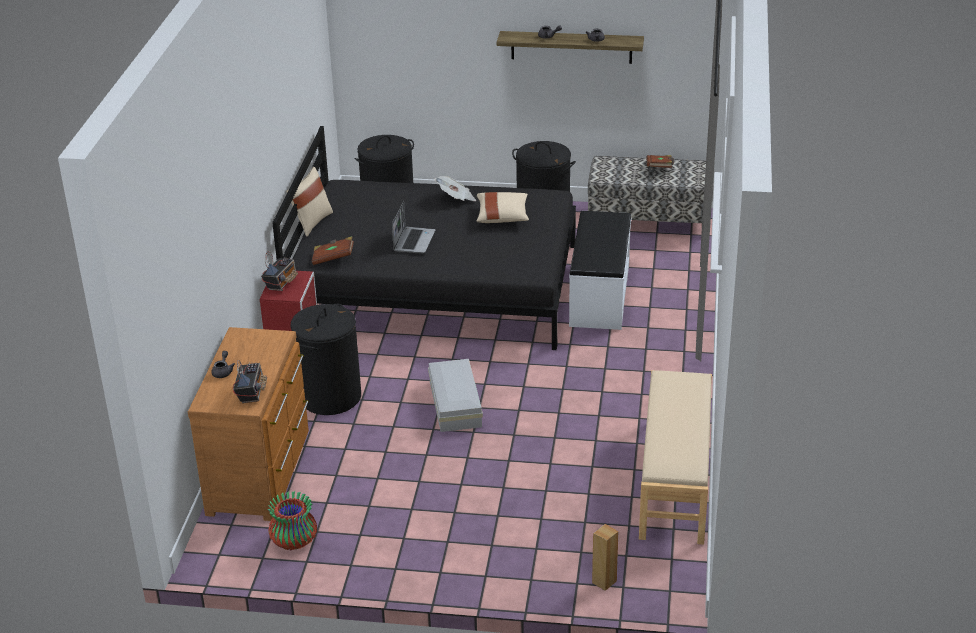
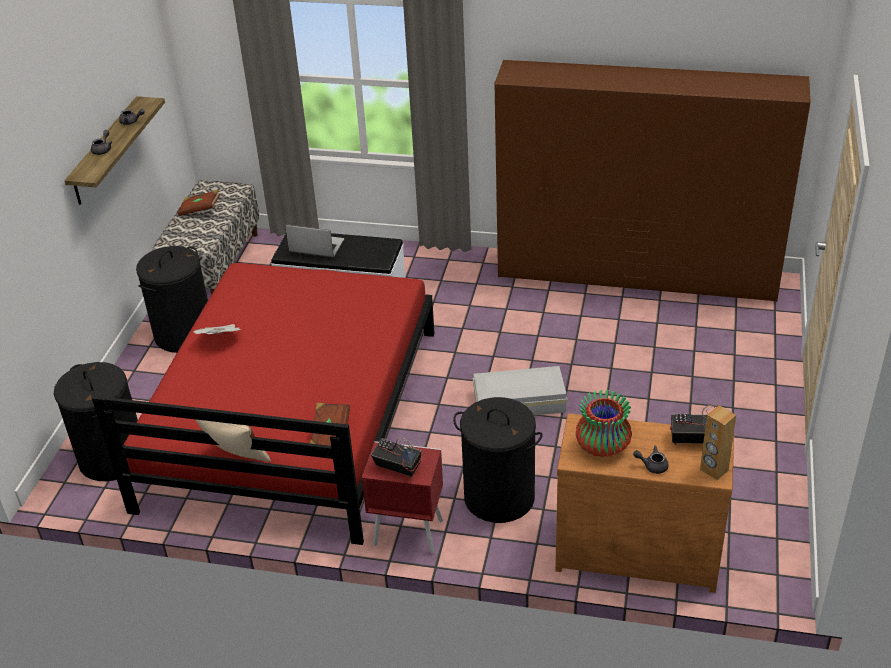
camera: 85 degrees left, 5 degrees up
vase [268,491,317,550] -> vase moved to [576,390,632,457]
black bed [272,126,576,350] -> red bed [92,263,435,545]
laptop [392,201,435,254] -> laptop moved to [285,224,344,258]
beige pillow [477,192,529,223] -> none
brown speaker [592,524,618,591] -> brown speaker moved to [700,405,736,480]
beige bench [639,370,712,545] -> brown wardrobe [494,60,811,302]

